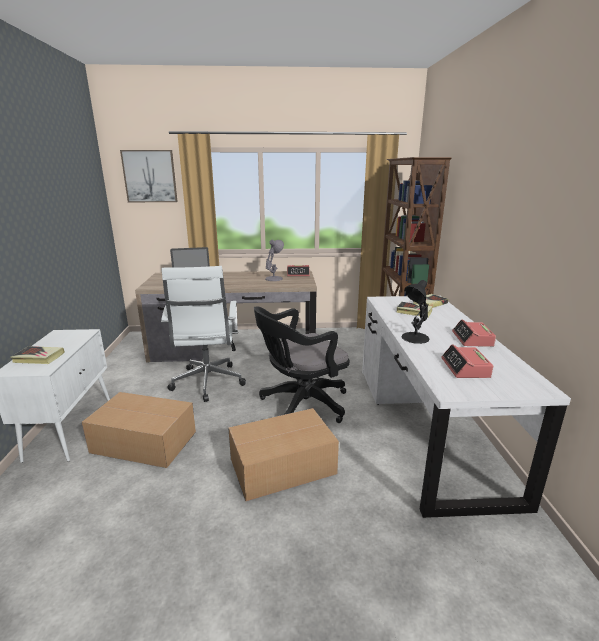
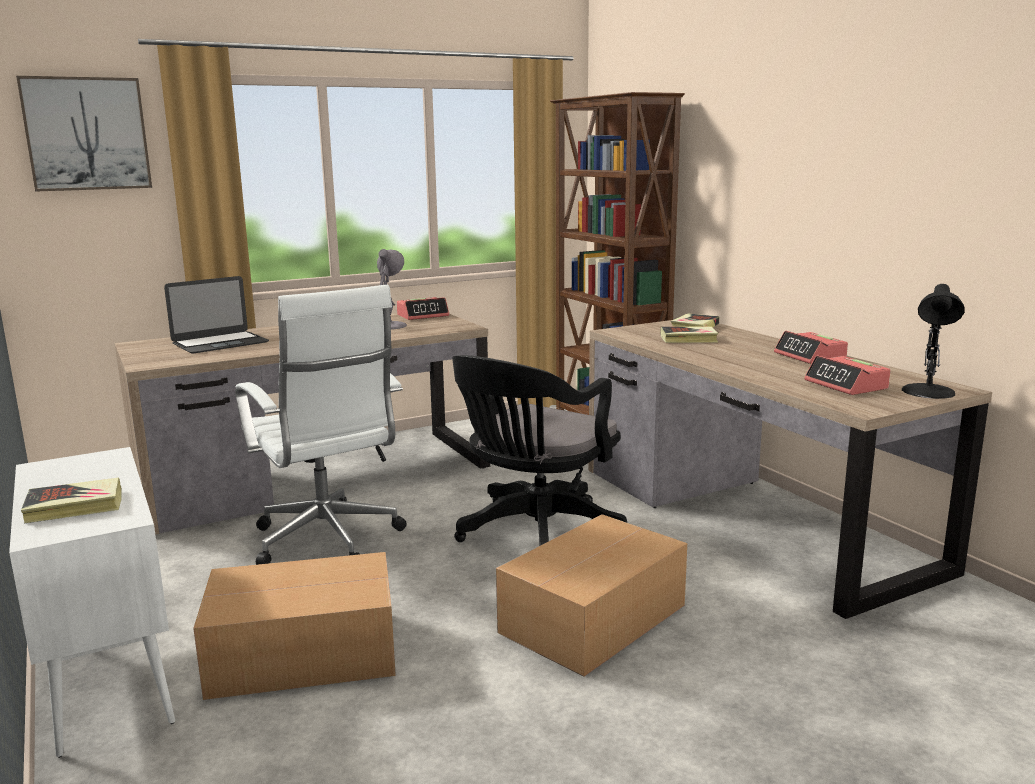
camera: 25 degrees left, 5 degrees down
white desk [362,296,571,518] -> brown desk [588,320,992,619]
black table lamp [401,280,430,344] -> black table lamp moved to [902,284,964,399]

